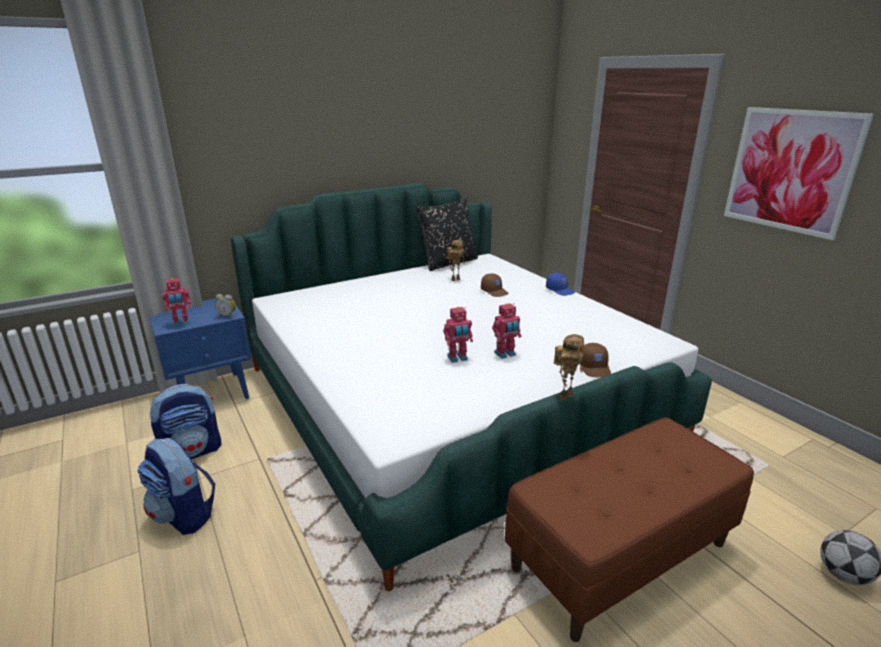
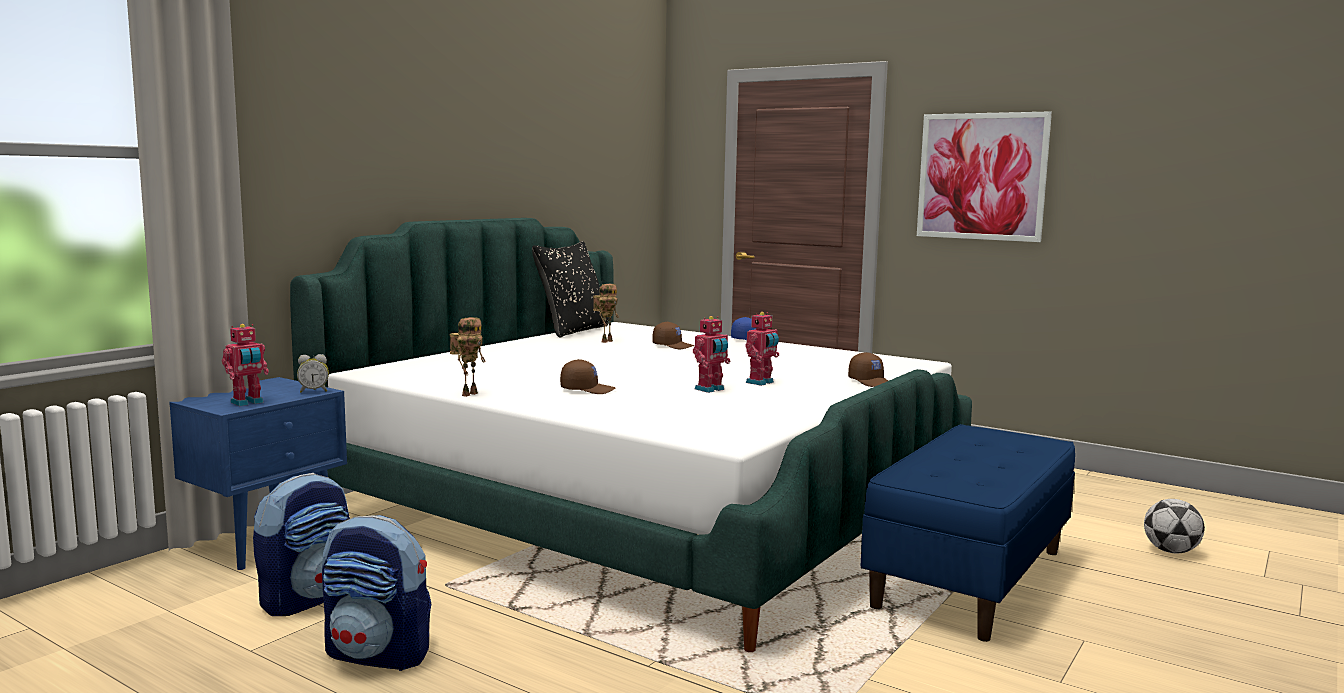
camera: 25 degrees left, 15 degrees down
brown bench [505,417,754,642] -> blue bench [861,424,1075,642]
toy robot [554,334,584,400] -> toy robot moved to [449,317,485,397]
none -> brown cap [560,359,615,394]

